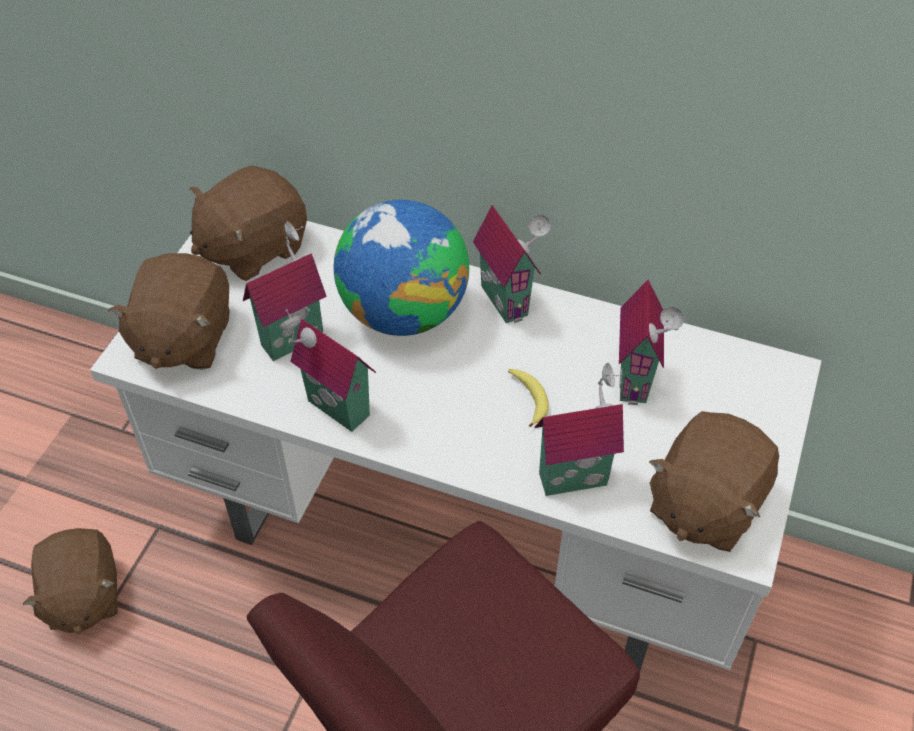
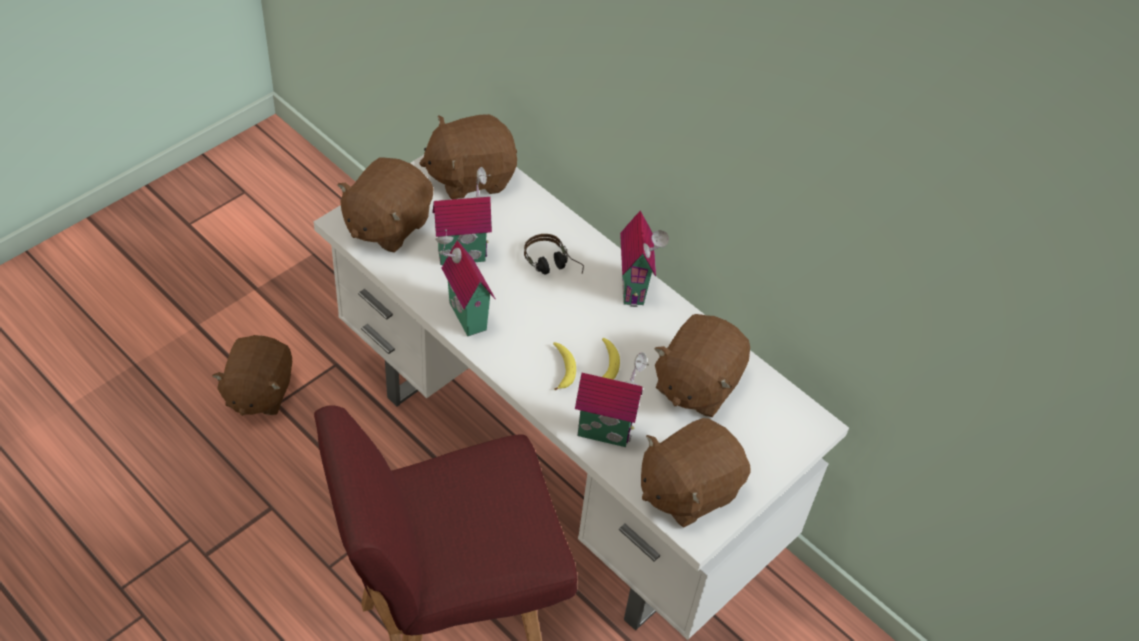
camera: 20 degrees right, 0 degrees up
globe [334,200,469,336] -> headphones [524,234,584,275]
toy house [619,280,684,405] -> brown plush toy [654,314,750,417]
none -> banana [553,342,576,390]

